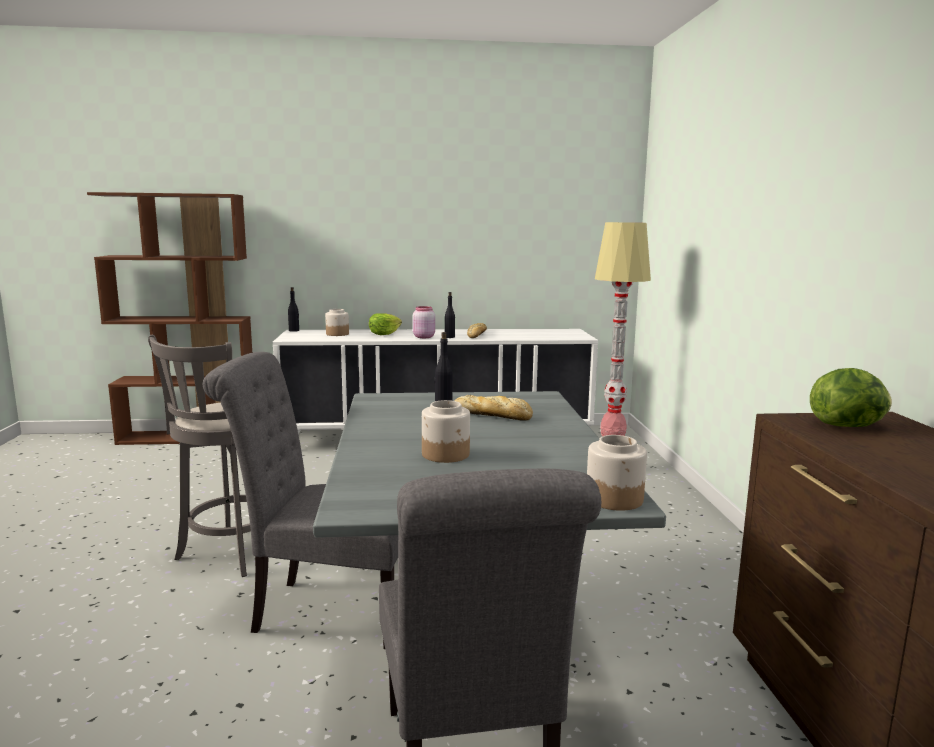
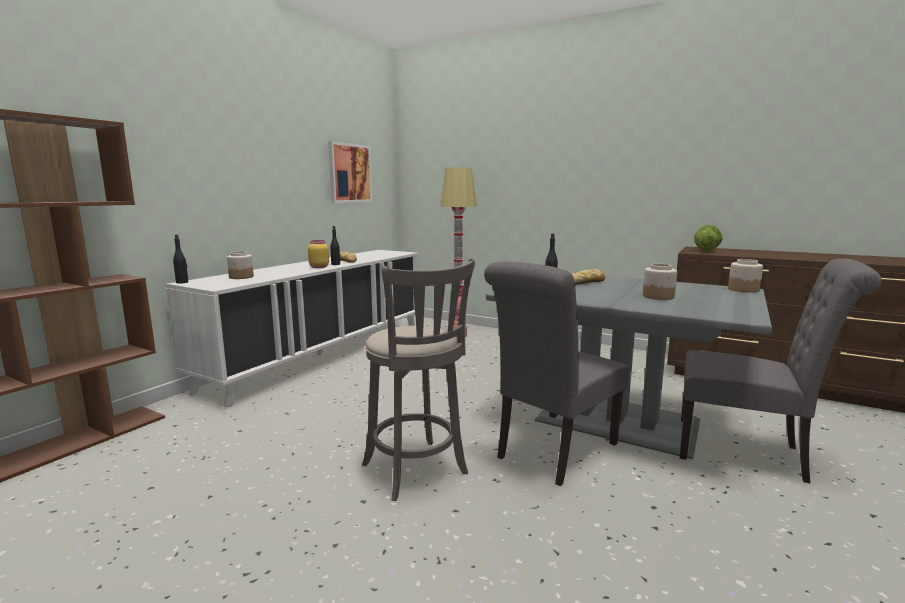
camera: 55 degrees left, 0 degrees up
lettuce [369,313,402,335] -> none
pink jar [413,306,435,338] -> yellow jar [308,240,329,268]
none -> picture [328,141,372,203]

